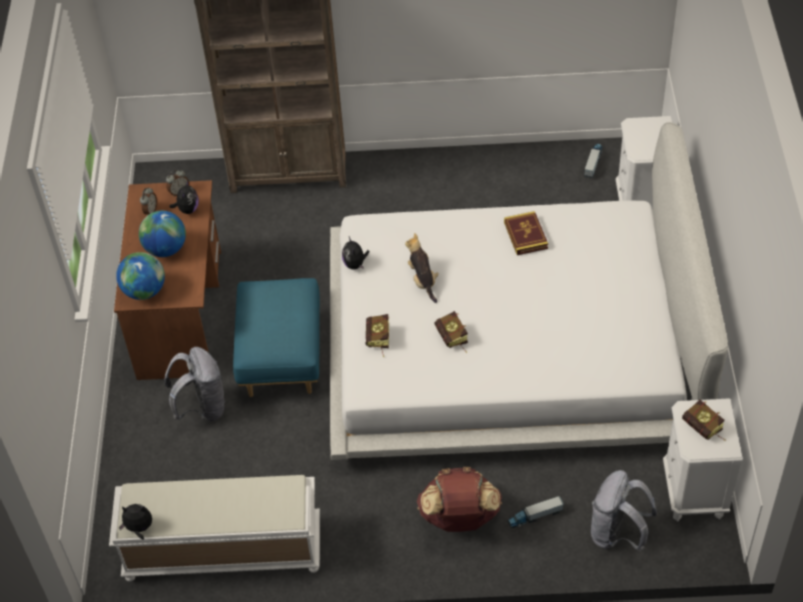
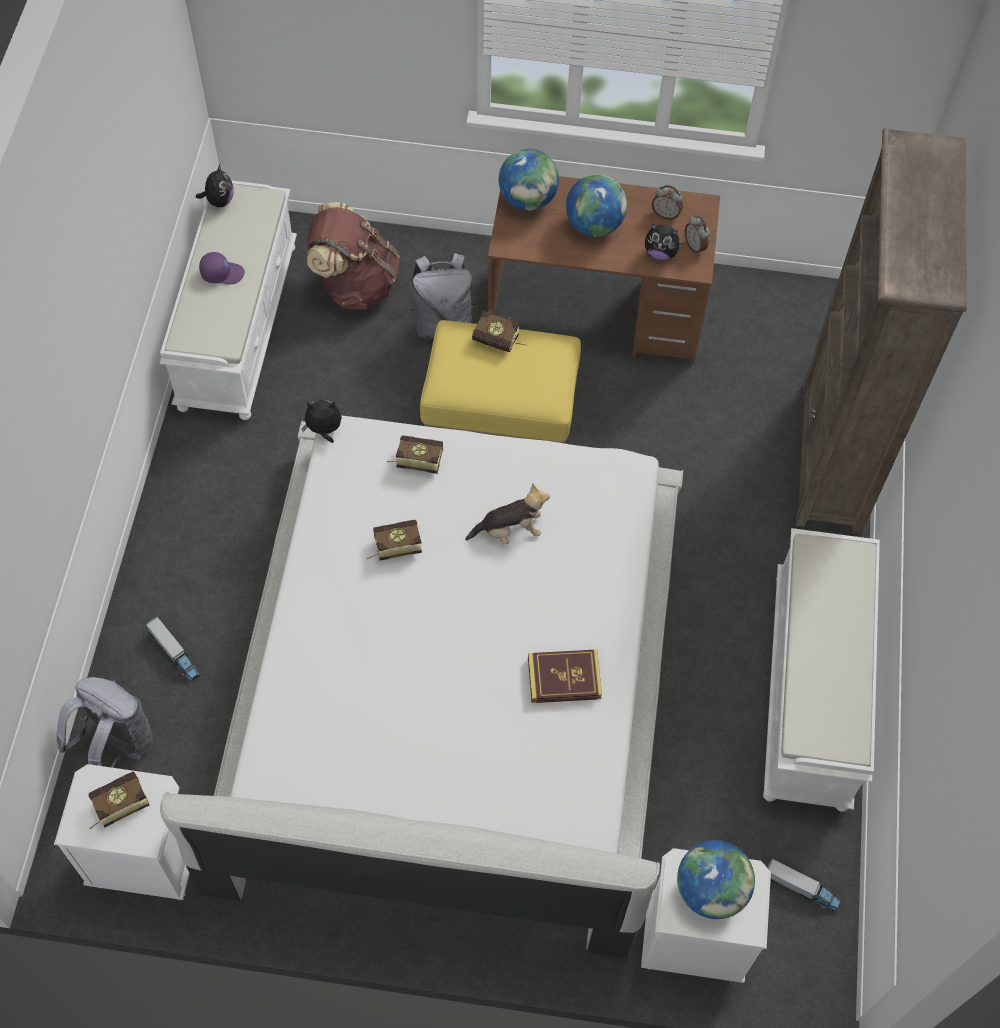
camera: 95 degrees right, 10 degrees up
blue ottoman [233,278,320,397] -> yellow ottoman [420,320,581,443]
plush toy [342,237,369,269] -> plush toy moved to [302,400,342,443]
brown backpack [417,467,502,532] -> brown backpack moved to [306,202,400,310]
toy truck [507,496,563,528] -> toy truck turned 150 degrees clockwise [146,617,201,682]
none -> purple cap [199,252,245,285]
none -> book [472,310,526,352]
none -> globe [677,840,755,919]
none -> white bench [763,528,880,812]

